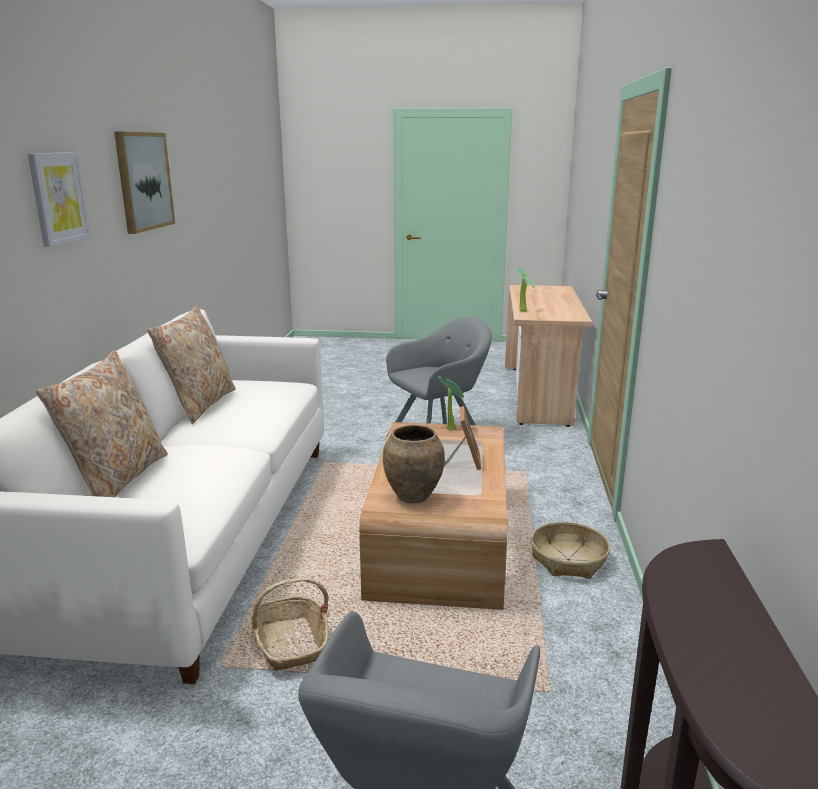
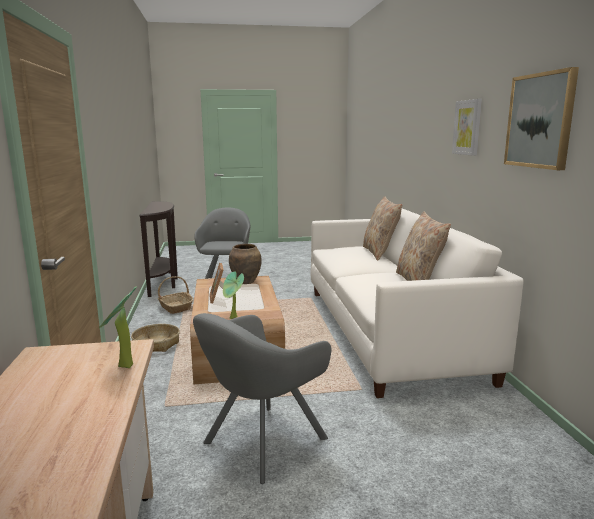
camera: 165 degrees right, 5 degrees down
basket [250,578,329,671] -> basket moved to [158,276,193,314]

